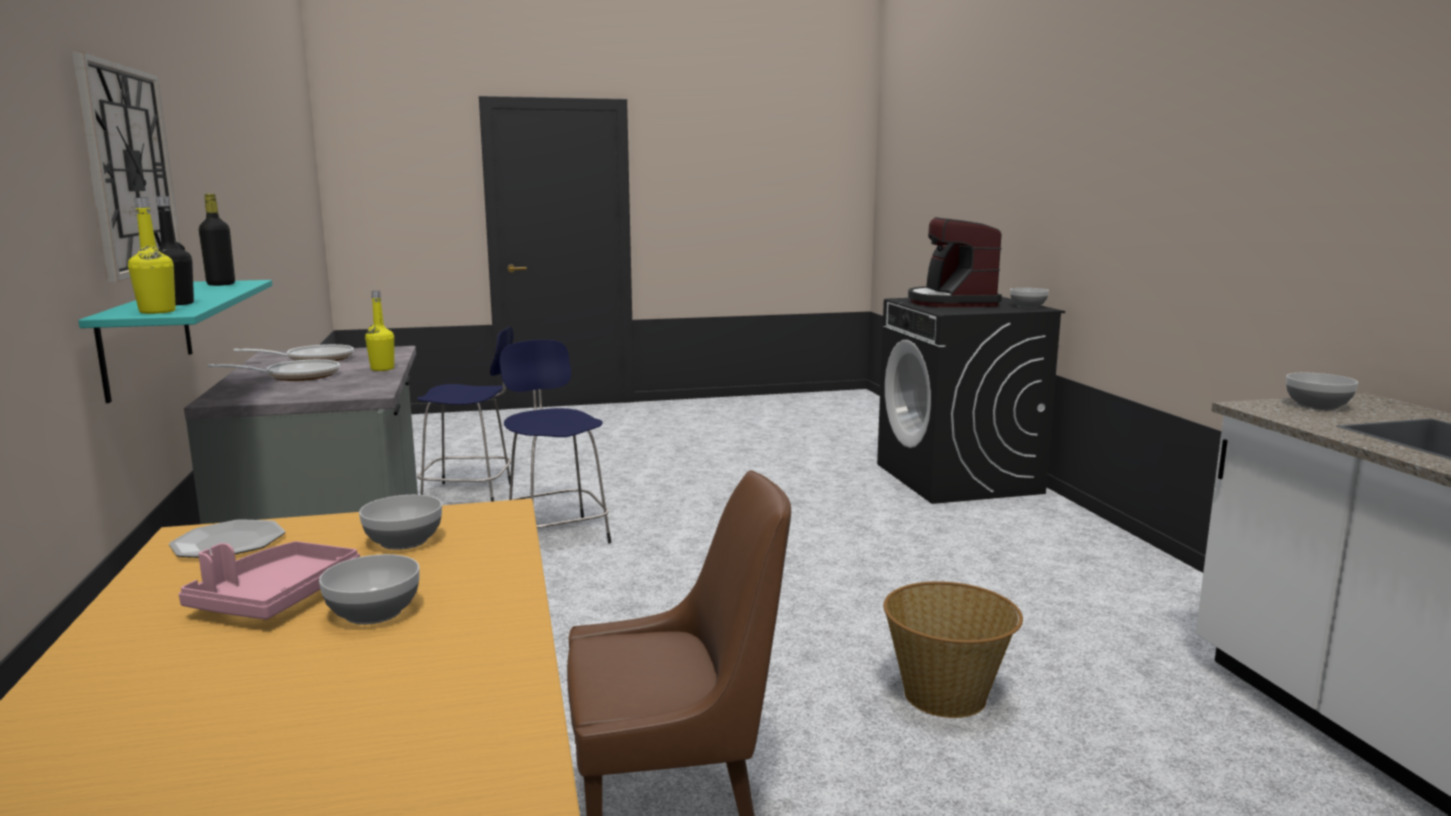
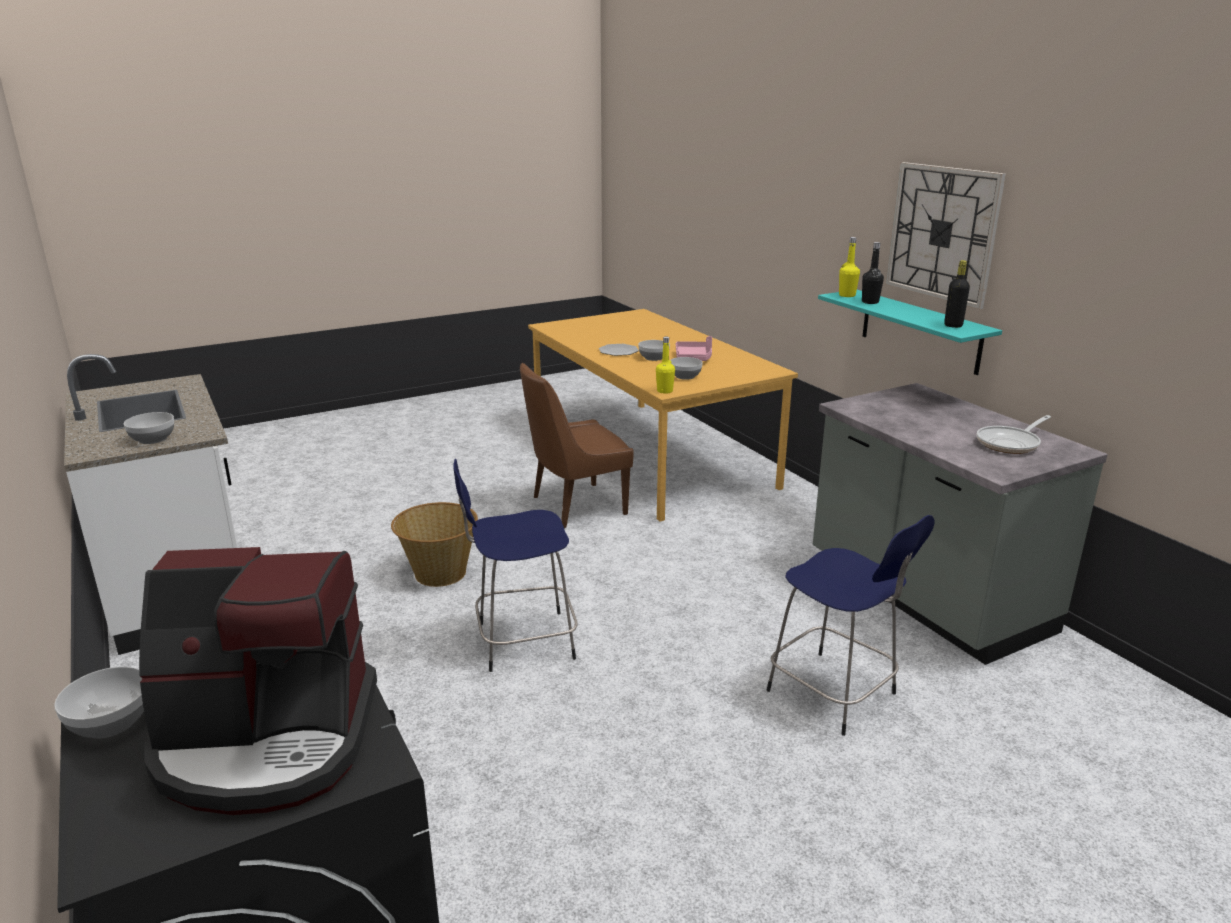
camera: 165 degrees right, 10 degrees up
plate [169,519,285,558] -> plate moved to [599,344,639,356]
frying pan [208,359,340,381] -> none
yellow bottle [365,291,394,371] -> yellow bottle moved to [656,337,675,394]
blue stool [417,326,514,502] -> blue stool moved to [453,459,578,672]
coffee machine [908,217,1002,307] -> coffee machine turned 105 degrees clockwise [139,547,377,815]

